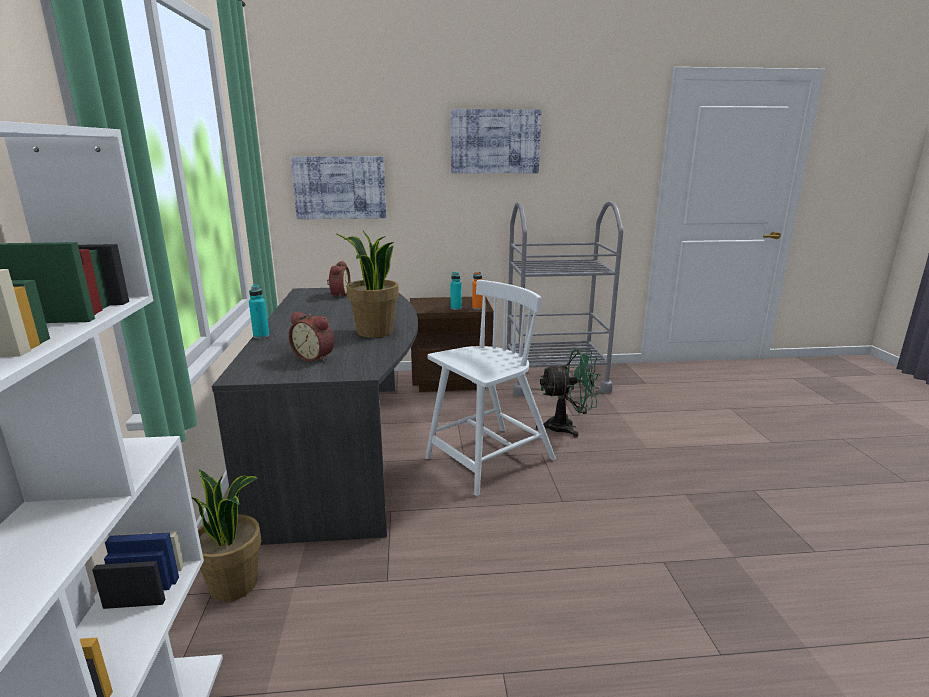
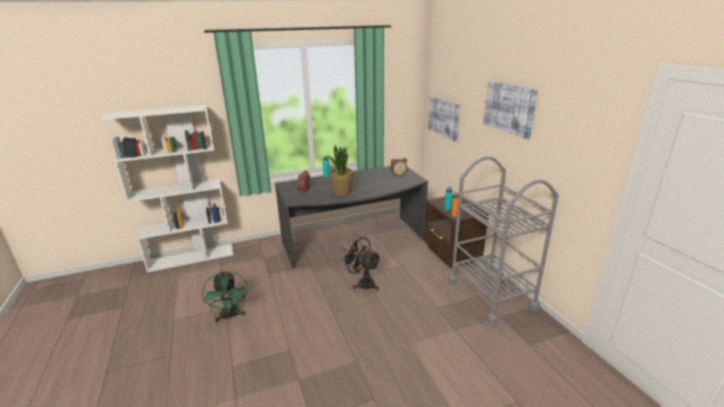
camera: 75 degrees right, 5 degrees up
potted plant [191,469,262,602] -> none
white chair [425,280,556,496] -> black fan [341,235,381,291]
green fan [536,349,601,438] -> green fan moved to [202,270,248,322]

